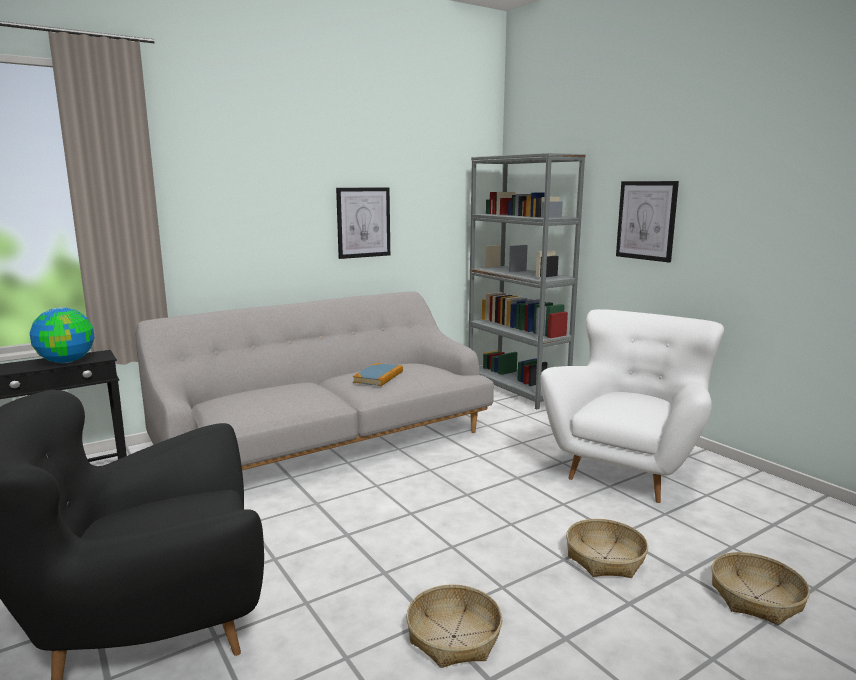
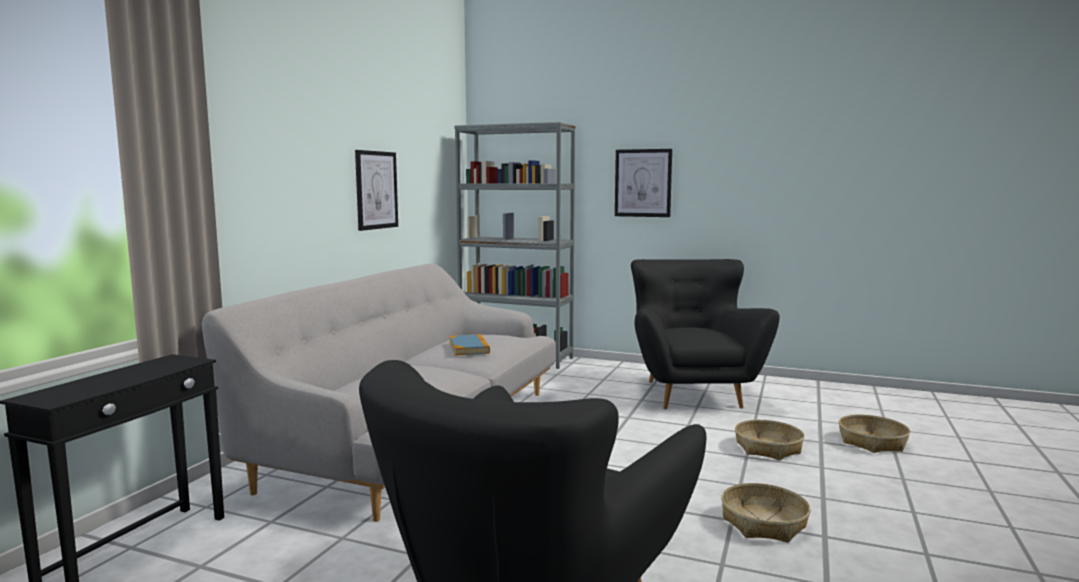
camera: 35 degrees left, 5 degrees down
globe [30,307,95,363] -> none
white armchair [540,309,724,503] -> black armchair [631,259,780,409]

